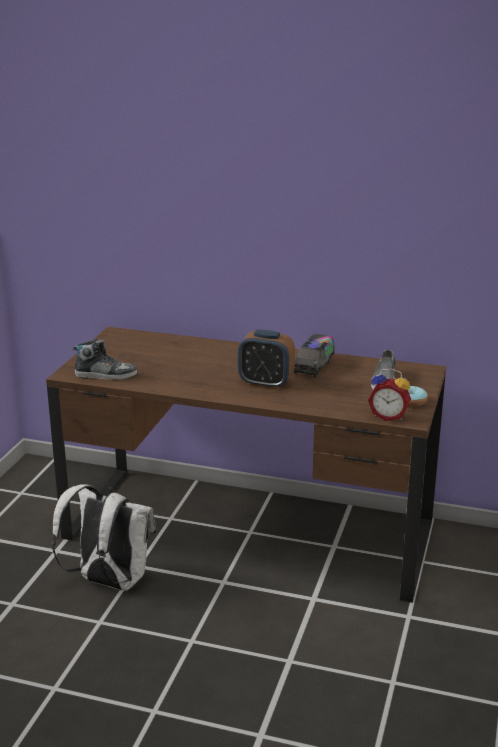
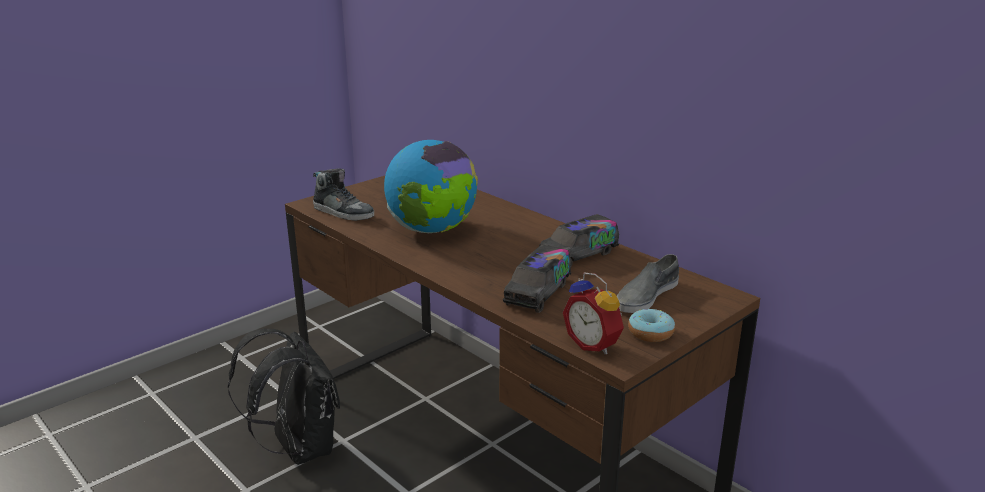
camera: 30 degrees right, 0 degrees up
white backpack [52,484,156,591] -> black backpack [228,329,340,465]
alarm clock [238,330,295,389] -> none
none -> globe [384,140,478,233]
none -> toy truck [503,245,572,313]

